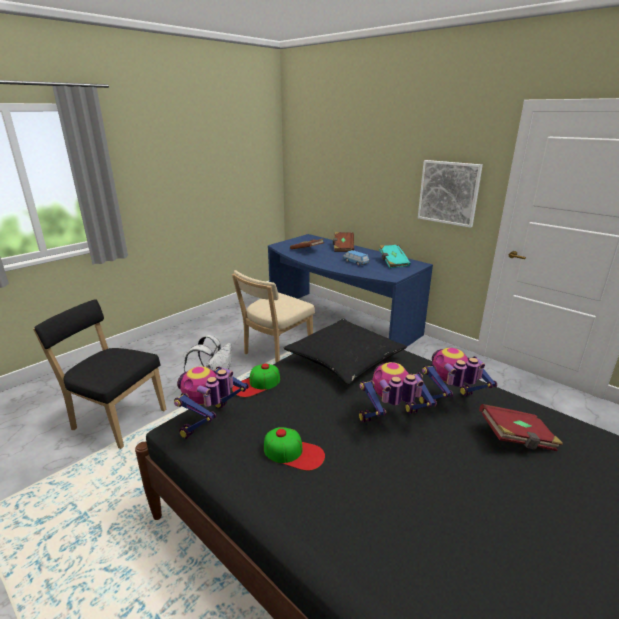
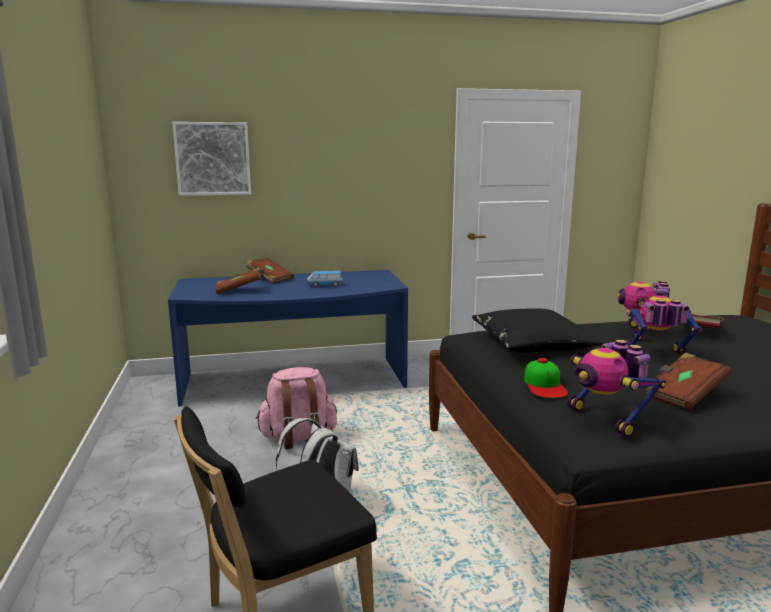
camera: 55 degrees left, 10 degrees down
beige chair [232,270,315,363] -> pink backpack [256,367,337,449]
cap [264,427,325,471] -> brown book [645,352,732,410]
toy robot [359,362,437,423] -> toy robot turned 75 degrees clockwise [626,295,702,353]
turquoise book [379,245,411,268] -> none
picture [418,160,483,228] -> picture moved to [172,122,251,196]

